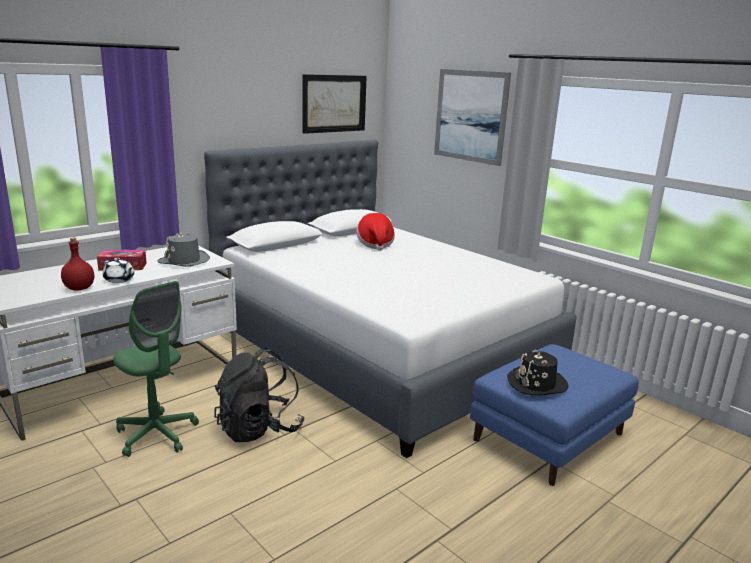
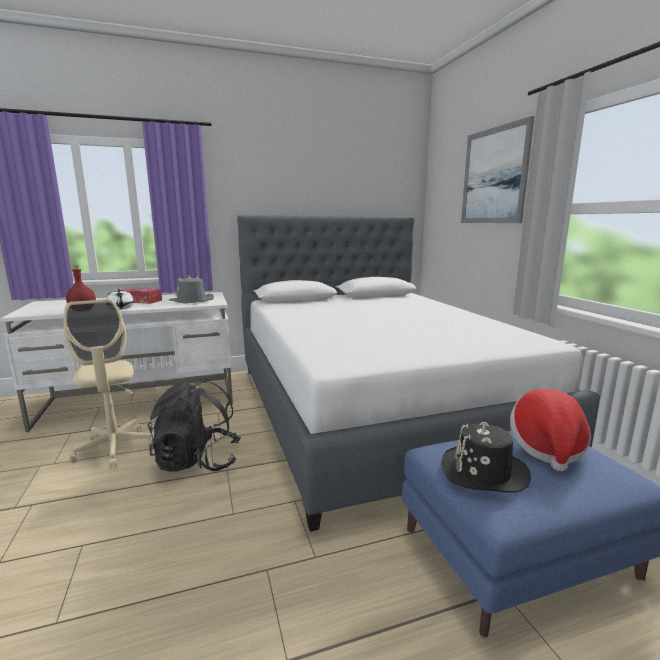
camera: 25 degrees right, 5 degrees down
green office chair [113,281,199,457] -> beige office chair [64,299,154,468]
picture [303,74,367,134] -> none
hat [356,213,395,251] -> hat moved to [510,389,591,471]

